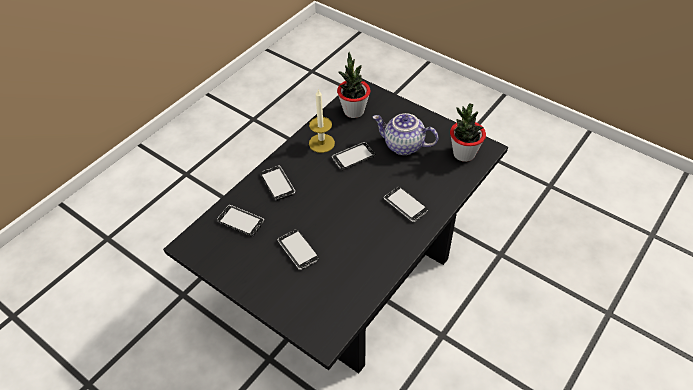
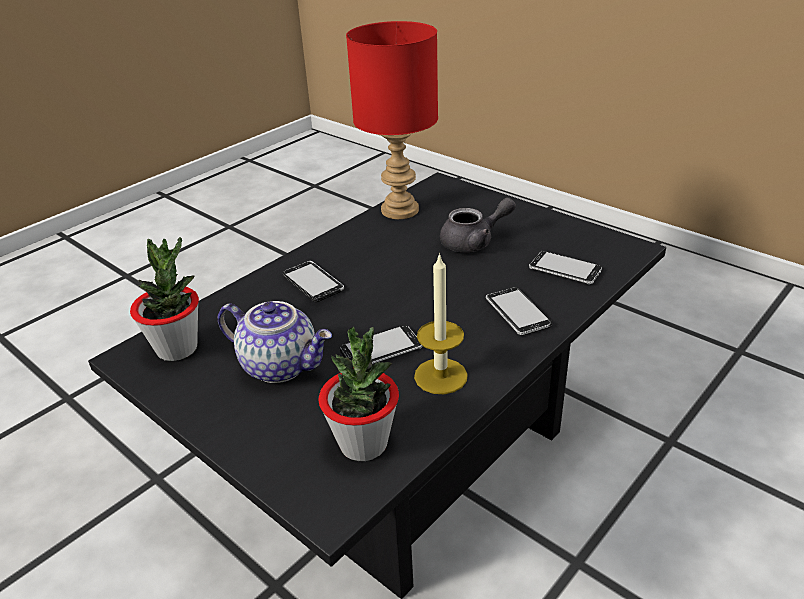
camera: 175 degrees left, 15 degrees down
phone [277,229,320,270] -> grey teapot [440,197,516,252]
none -> red table lamp [346,21,438,219]

